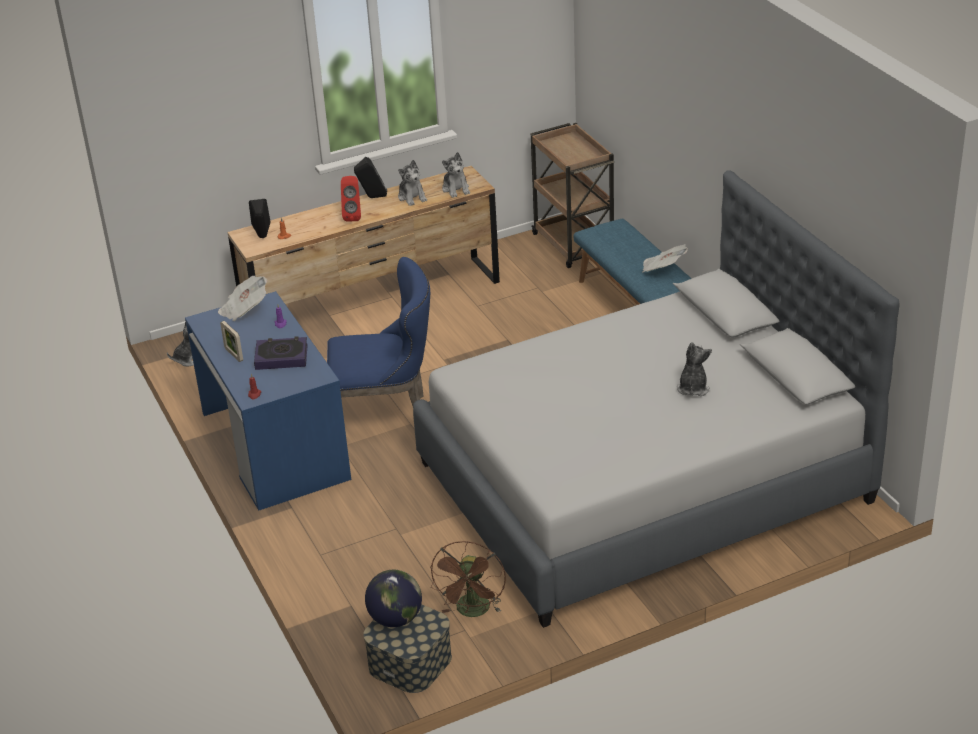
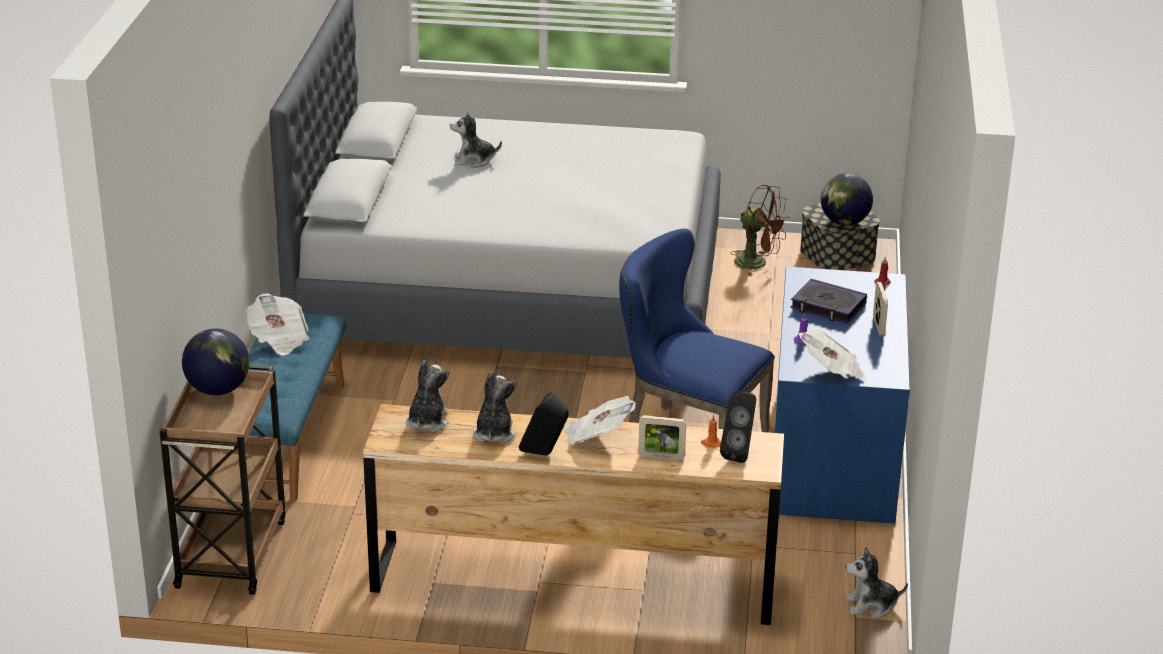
camera: 150 degrees left, 5 degrees down
red speaker [341,176,361,222] -> newspaper [564,396,636,444]
brown fan [430,541,506,617] -> brown fan turned 75 degrees clockwise [730,185,789,276]
plush toy [677,342,712,396] -> plush toy turned 45 degrees clockwise [450,111,502,168]
none -> globe [182,328,250,395]
none -> picture frame [638,415,686,461]

